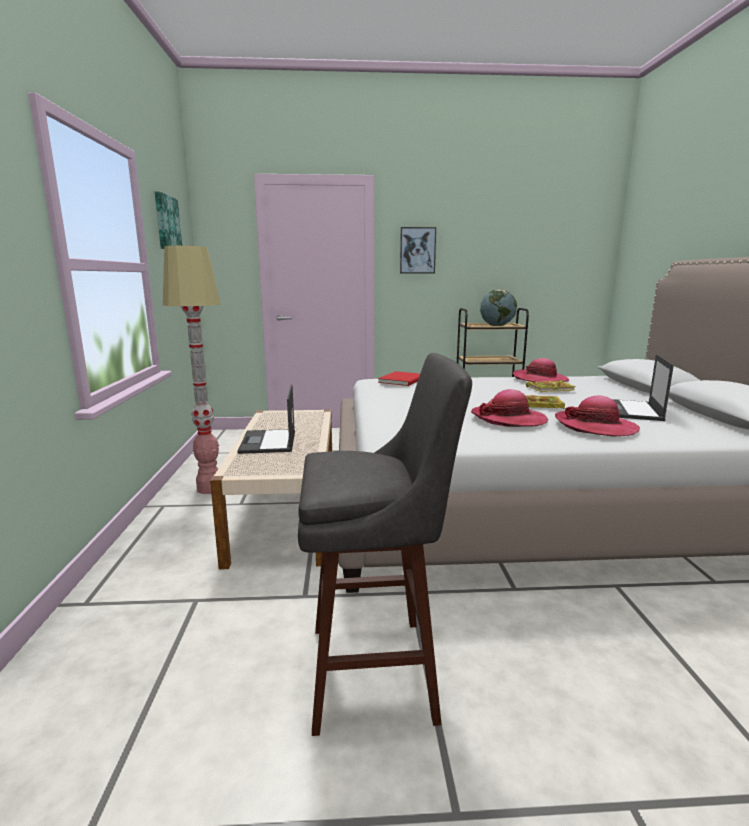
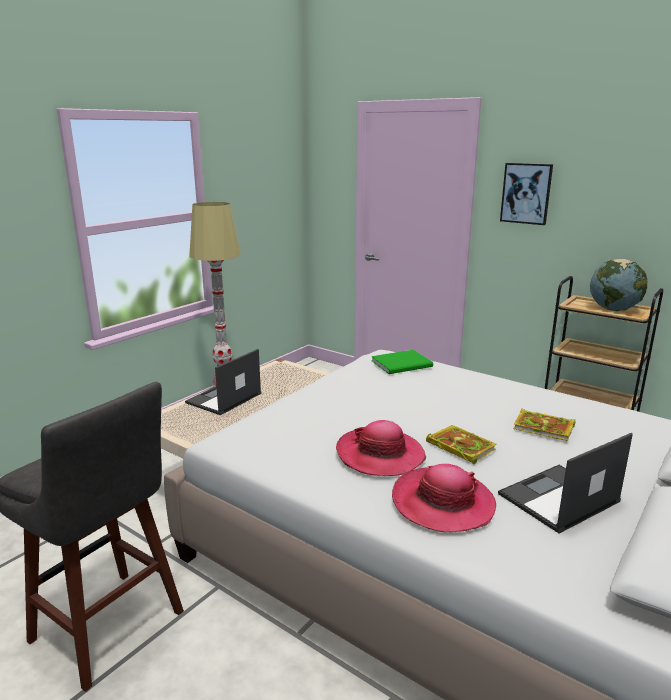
camera: 40 degrees right, 5 degrees up
picture [155,191,182,249] -> none
red book [378,371,420,386] -> green book [372,350,433,374]
hat [513,358,569,382] -> none

